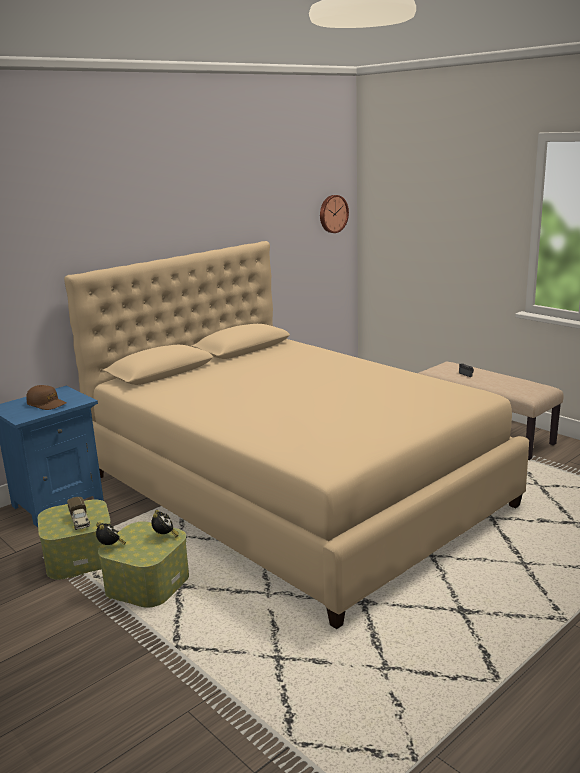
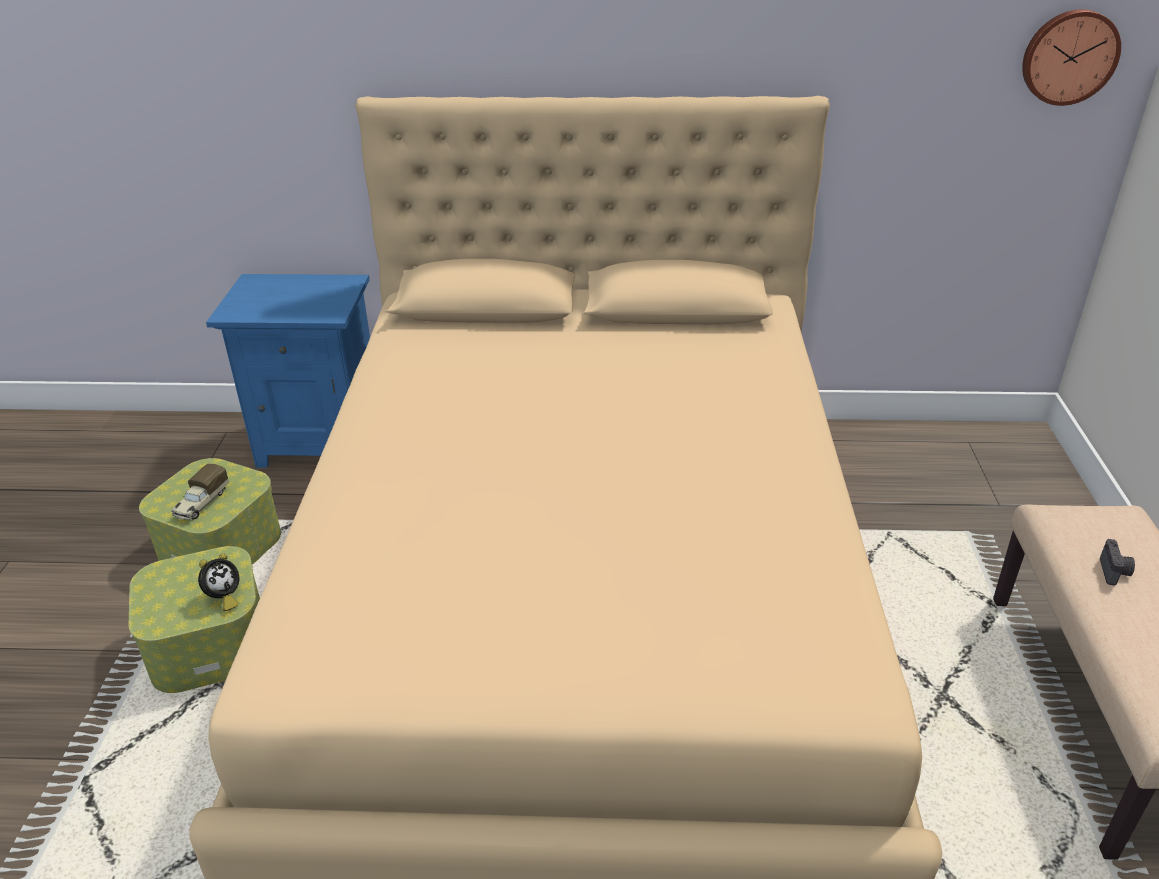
camera: 45 degrees right, 15 degrees up
brown cap [26,385,66,410] -> none
alarm clock [96,522,126,545] -> none

